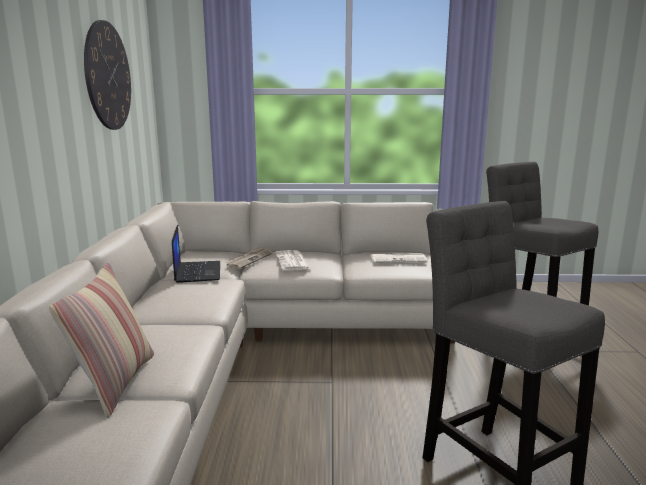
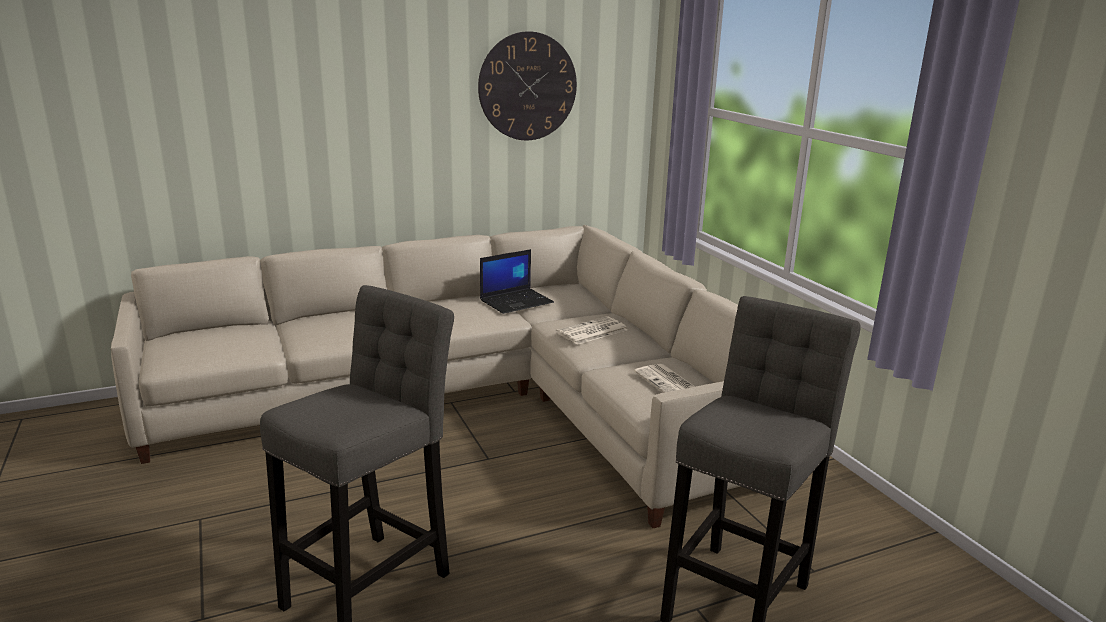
camera: 65 degrees right, 5 degrees up
pillow [49,263,154,418] -> none
newspaper [226,247,273,269] -> none

